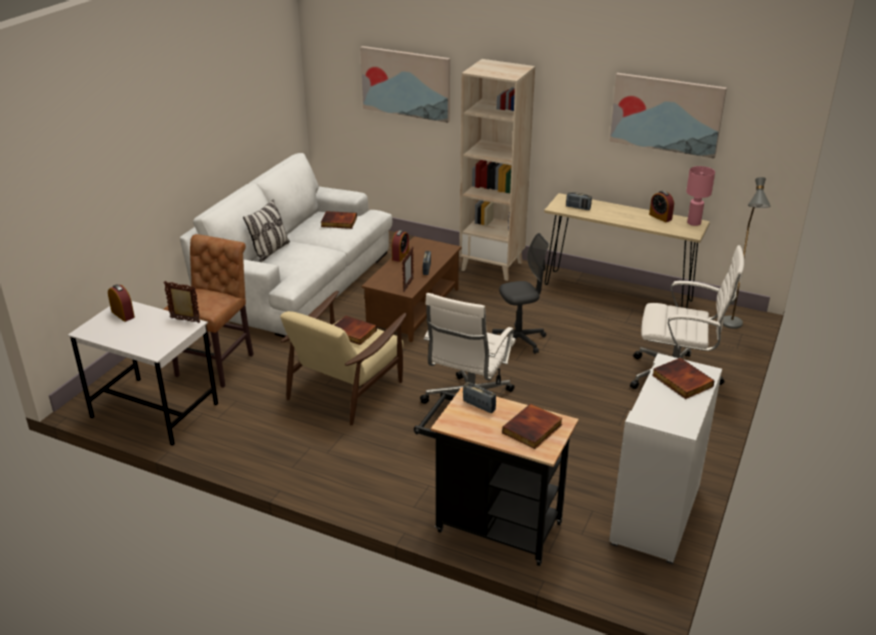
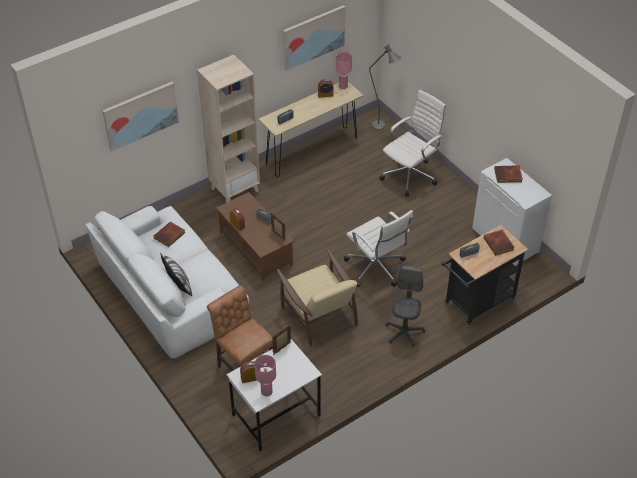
camera: 60 degrees left, 15 degrees up
book [334,316,377,345] -> none
grey office chair [492,233,549,354] -> grey office chair moved to [385,266,426,347]
none -> pink table lamp [254,355,276,396]

